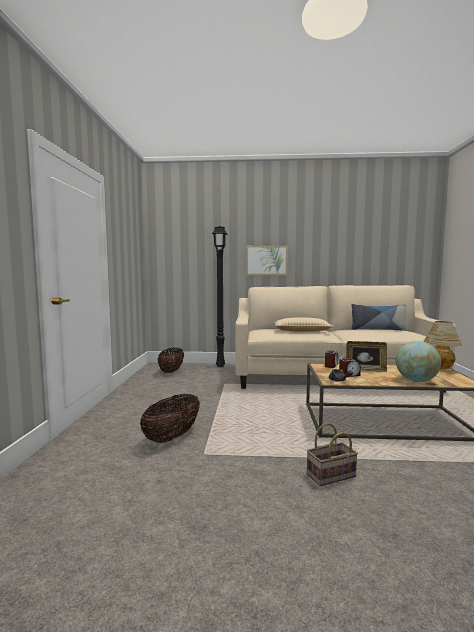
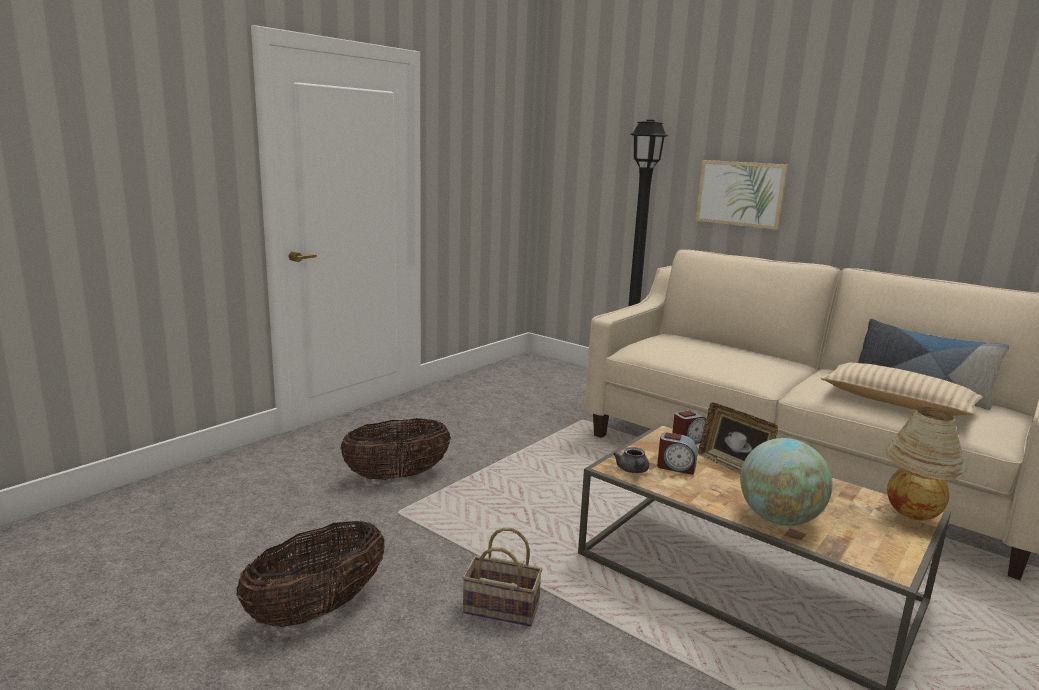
camera: 35 degrees right, 10 degrees up
basket [157,347,184,373] -> basket moved to [236,520,385,627]
beige pillow [274,317,333,332] -> beige pillow moved to [821,363,983,416]

